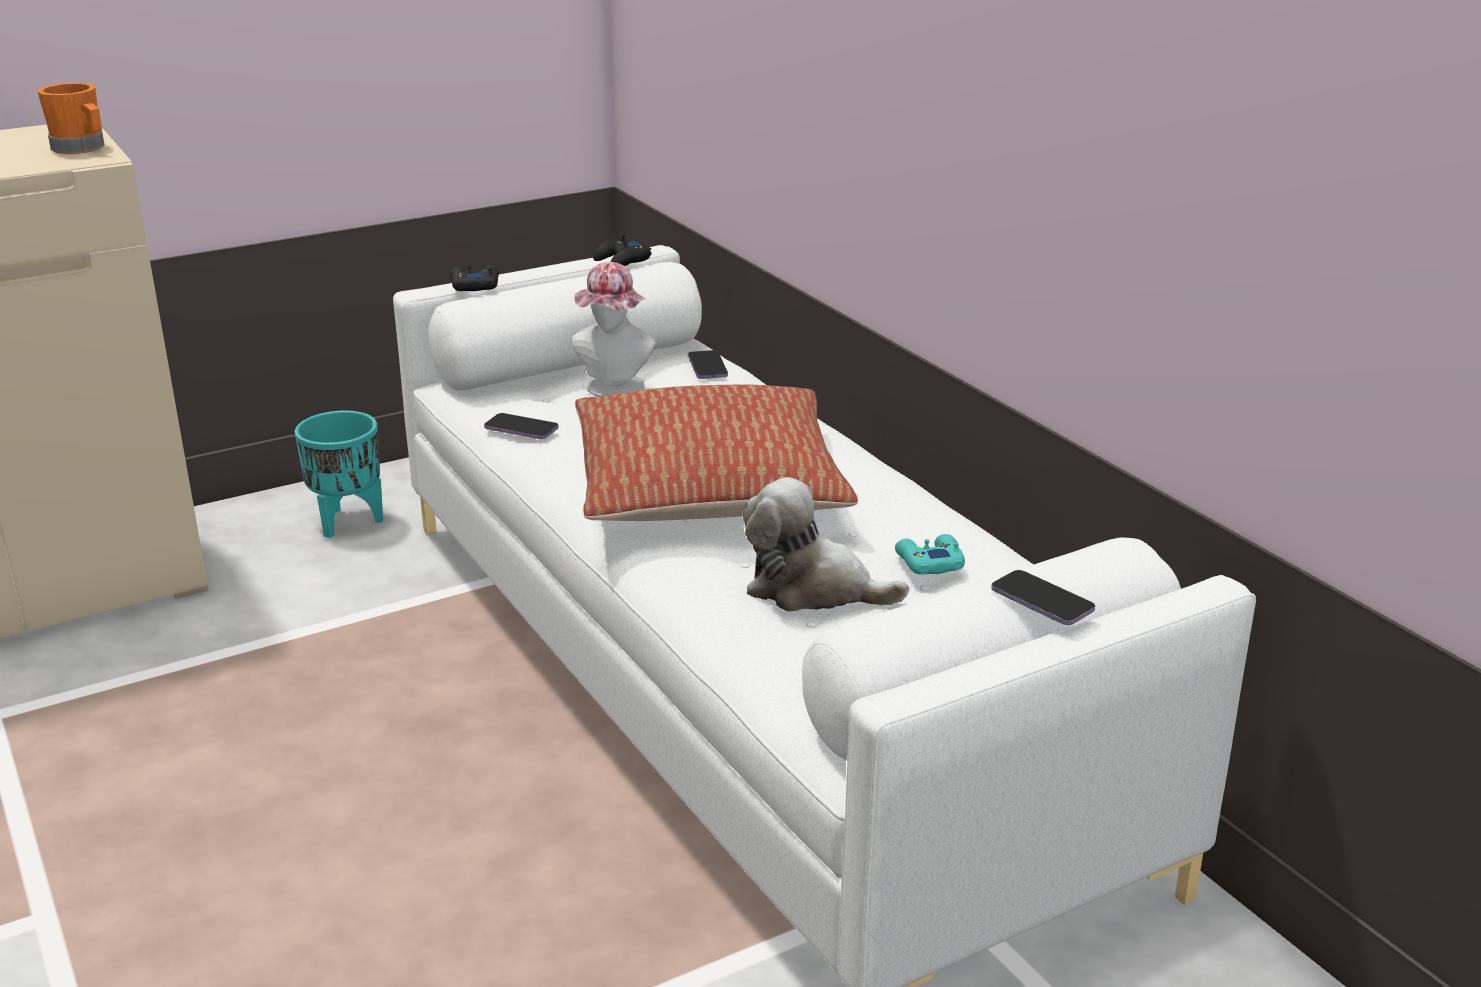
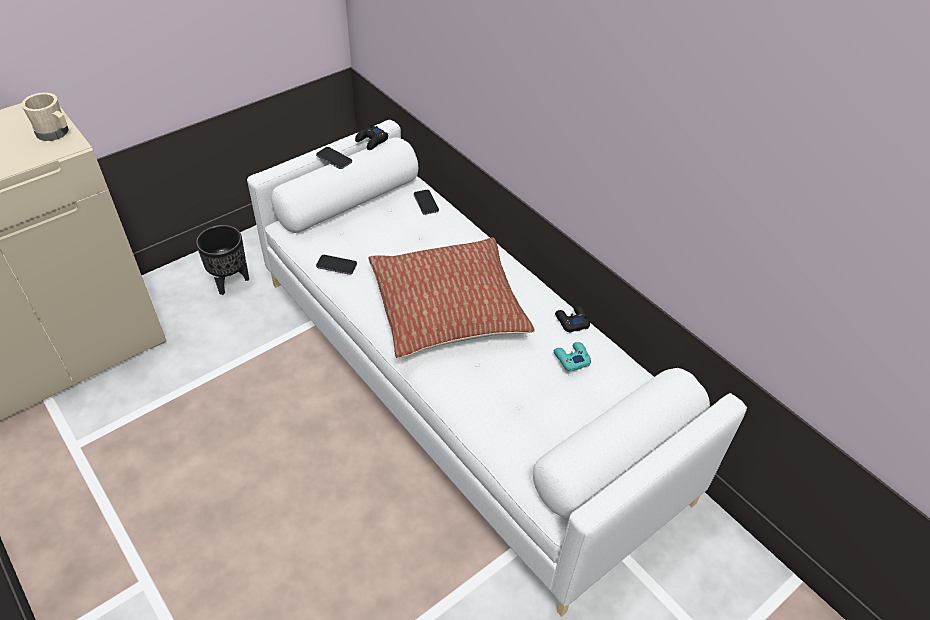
camera: 10 degrees left, 20 degrees up
orange mug [38,83,104,154] -> beige mug [21,92,69,141]
turquoise planter [295,411,383,538] -> black planter [196,225,249,295]
black game controller [450,265,499,291] -> black game controller moved to [555,306,590,333]
hat [572,262,656,397] -> none
plush toy [743,477,909,612] -> none
phone [991,570,1095,625] -> phone moved to [316,147,352,169]

